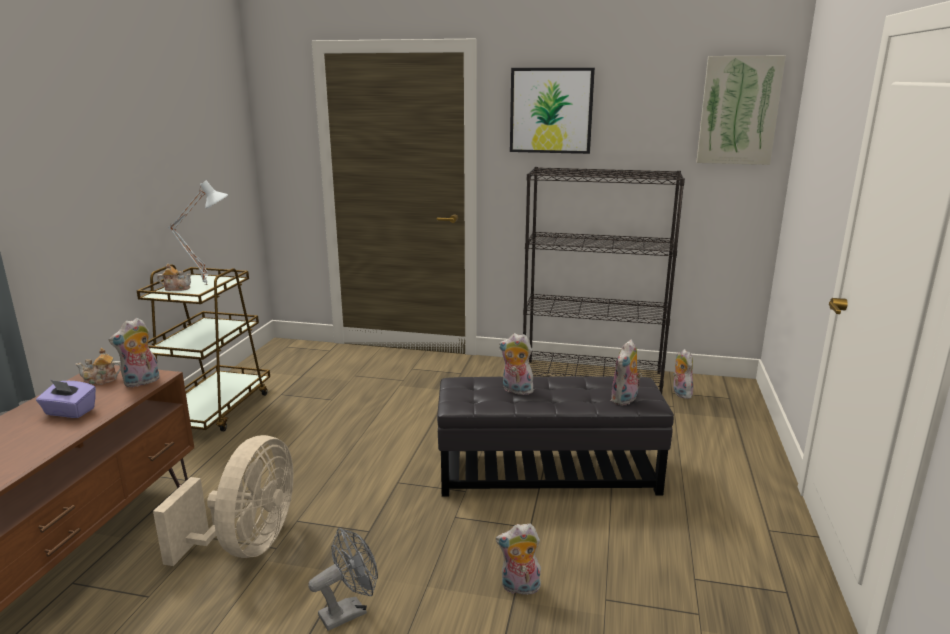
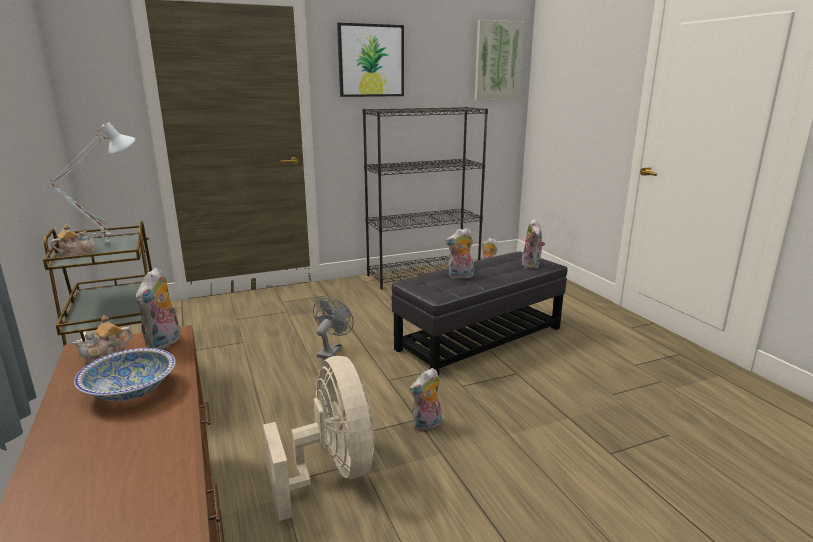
camera: 35 degrees left, 0 degrees up
purple tissue box [36,380,96,418] -> bowl [74,348,176,401]
grey fan [308,528,378,631] -> grey fan moved to [313,298,354,359]
plush toy [496,523,542,595] -> plush toy moved to [409,368,442,431]

